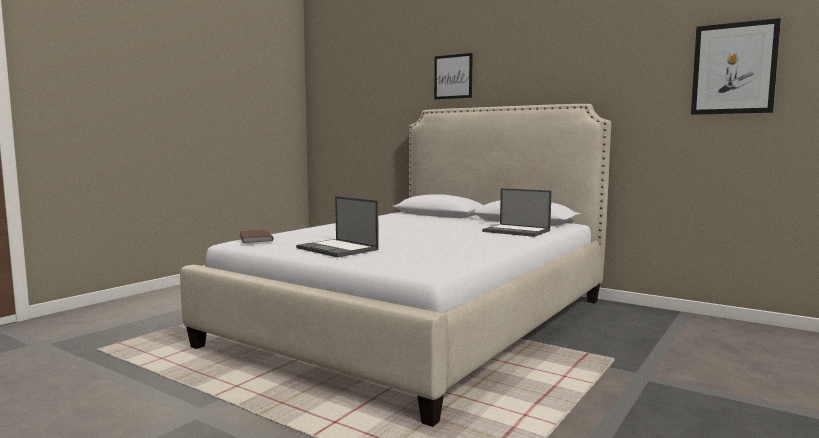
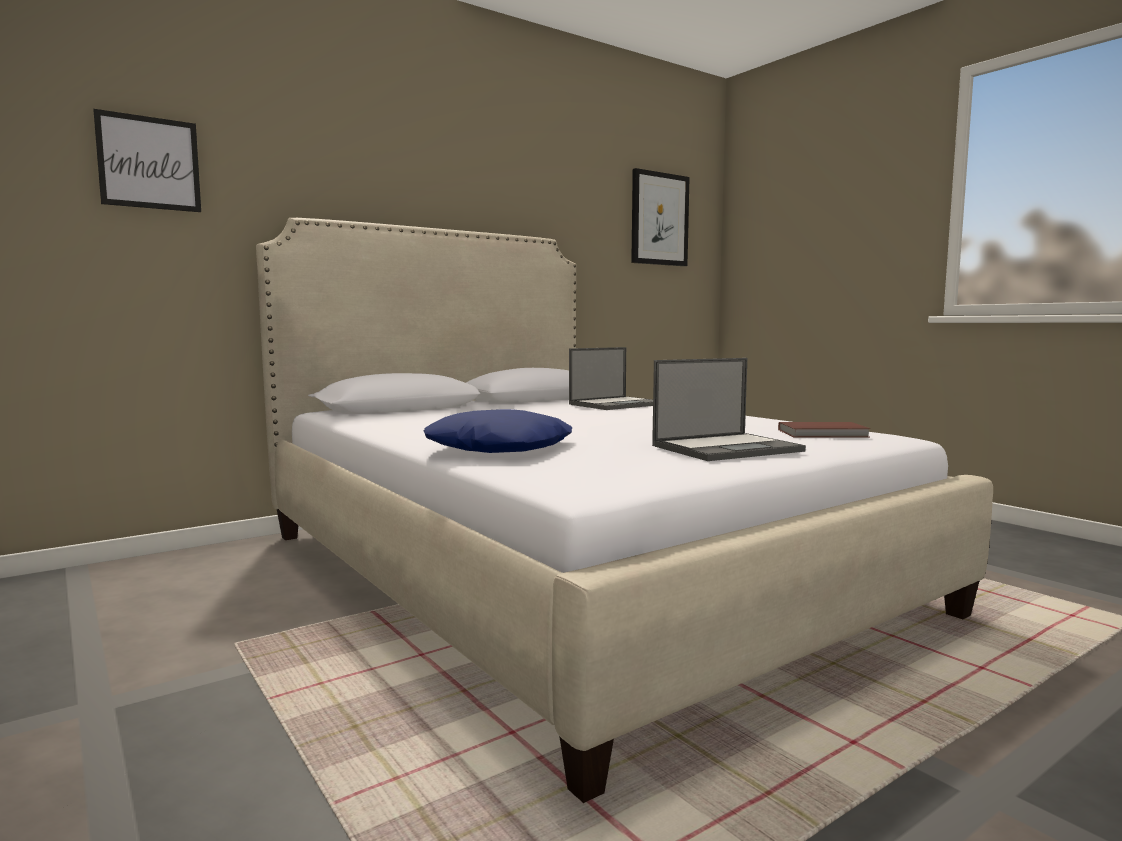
camera: 70 degrees left, 0 degrees up
brown book [240,230,274,243] -> brown book moved to [778,422,871,438]
picture [434,53,473,99] -> picture moved to [93,109,201,212]
none -> blue pillow [424,409,572,453]

